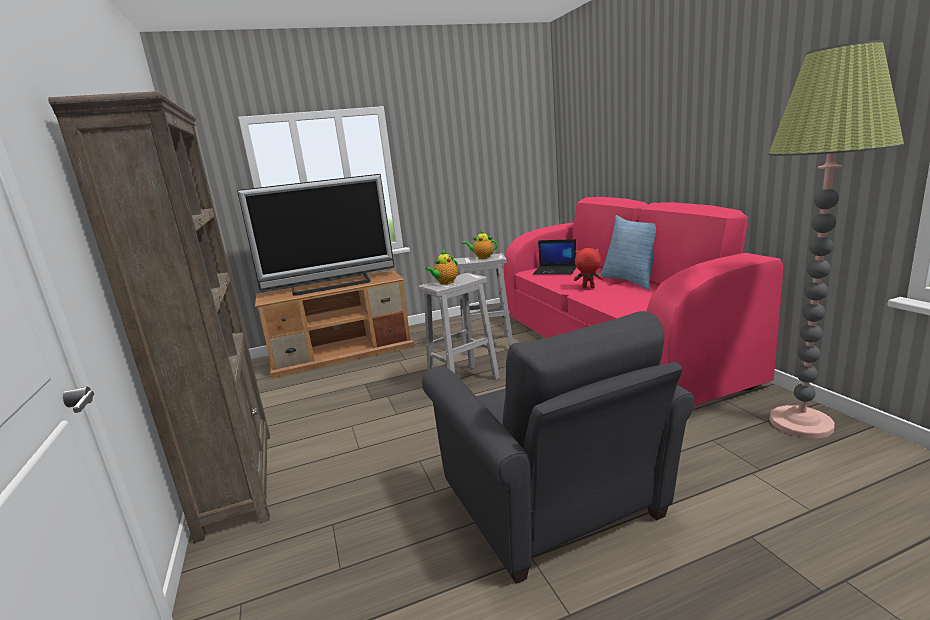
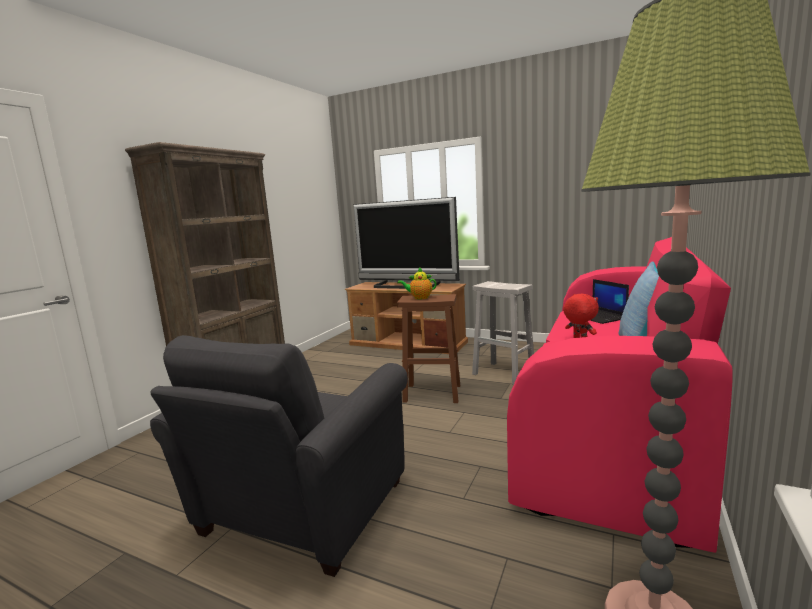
camera: 45 degrees right, 5 degrees down
white stool [419,273,500,380] -> brown stool [397,294,460,403]
teapot [463,229,497,259] -> none

